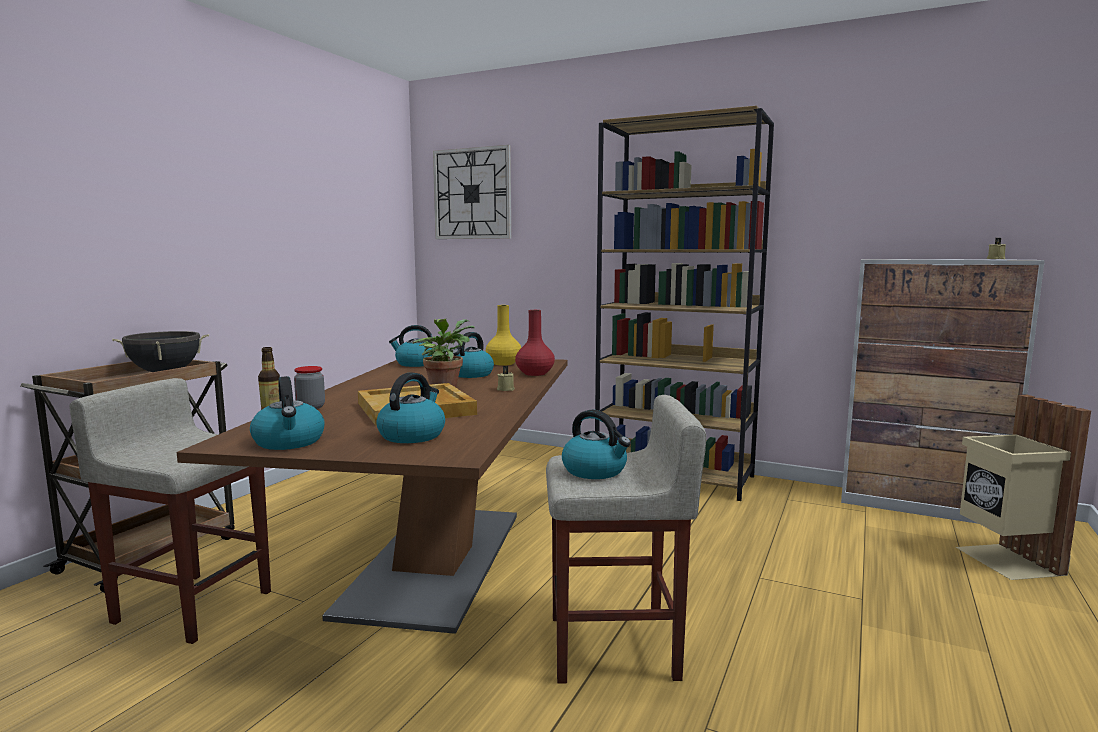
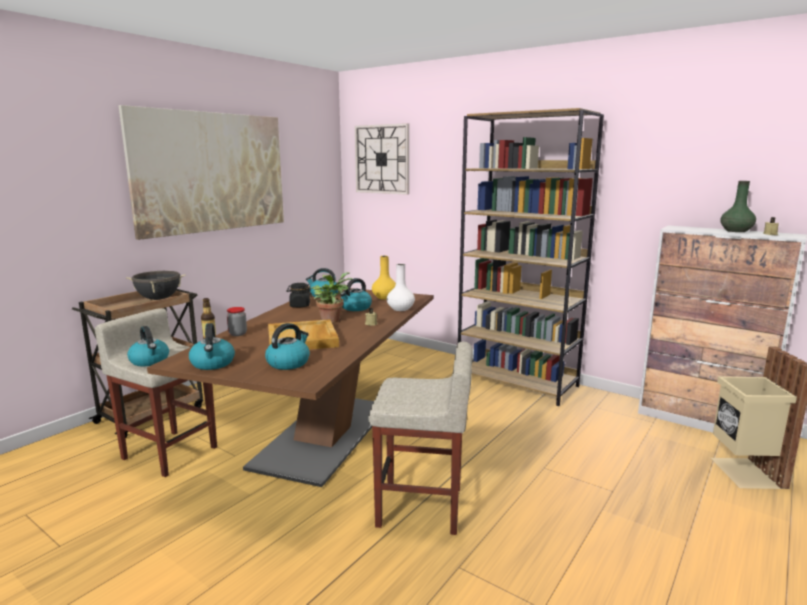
camera: 10 degrees right, 5 degrees up
red vase [515,310,555,376] -> white vase [387,264,415,311]
kettle [562,410,631,479] -> kettle moved to [127,326,169,366]
none -> picture [119,105,284,240]
none -> black jar [286,283,312,308]
none -> green vase [720,181,756,232]

